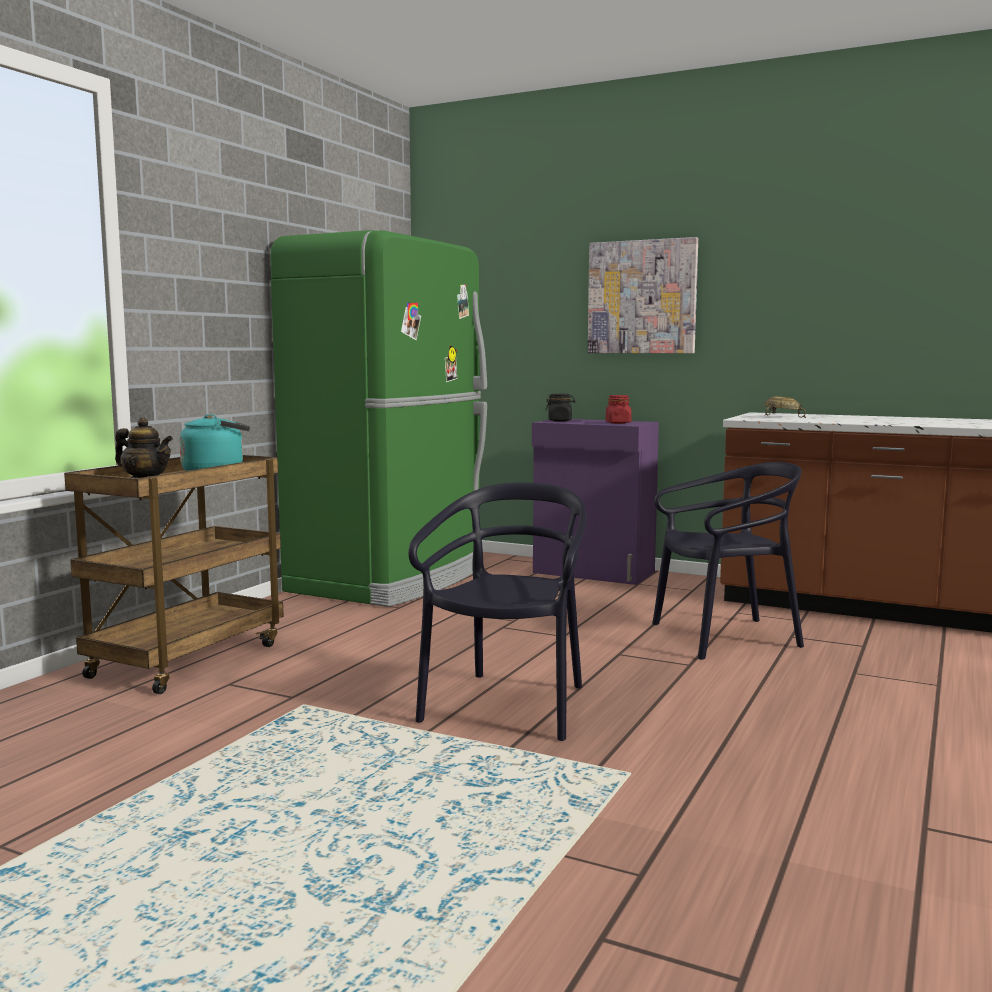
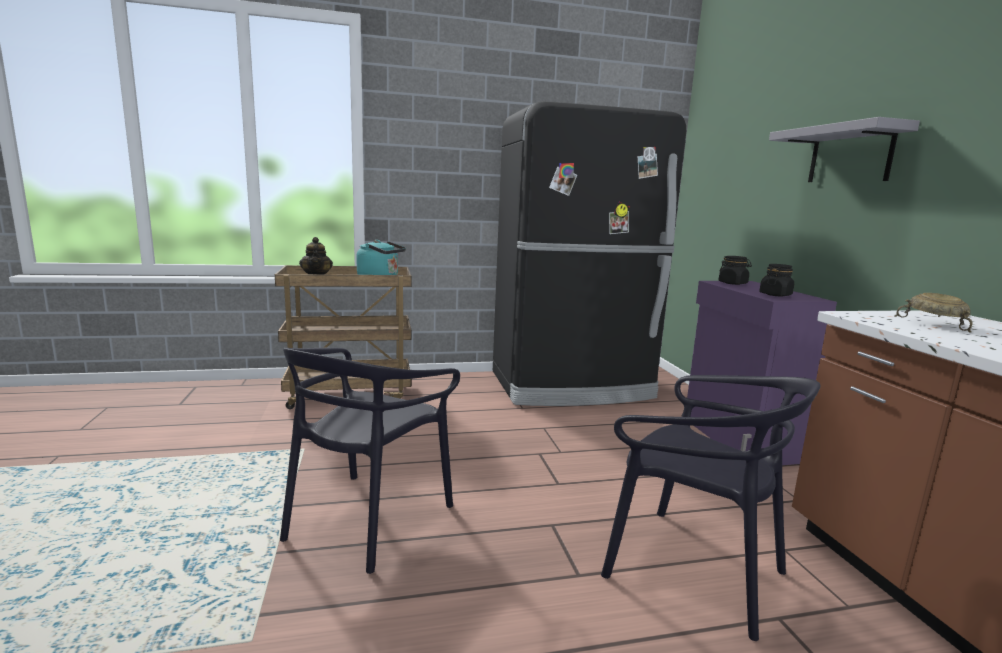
camera: 50 degrees right, 5 degrees up
green fridge [270,230,487,607] -> black fridge [493,101,686,406]
black chair [408,482,587,741] -> black chair turned 135 degrees clockwise [280,347,460,574]
picture [588,237,698,353] -> grey shelf [769,117,920,182]
red jar [606,395,632,424] -> black jar [759,264,794,297]

